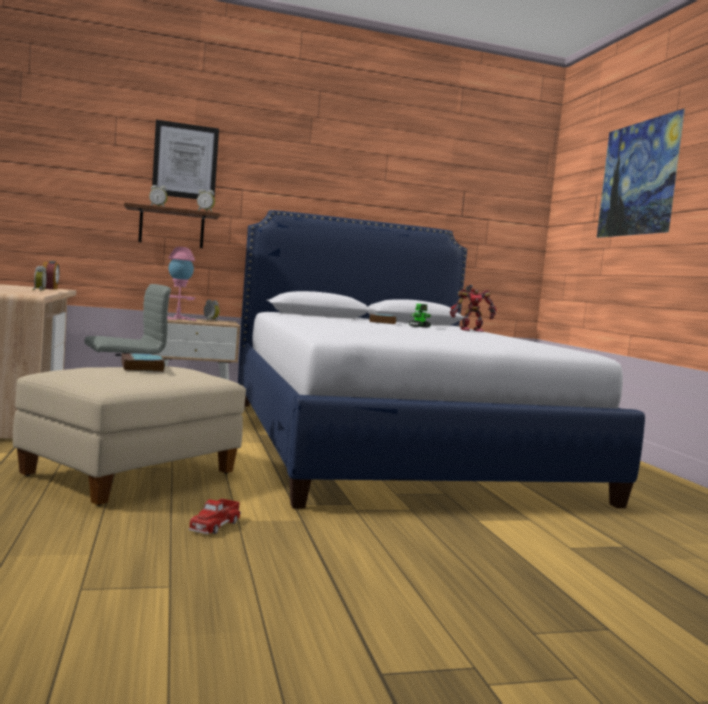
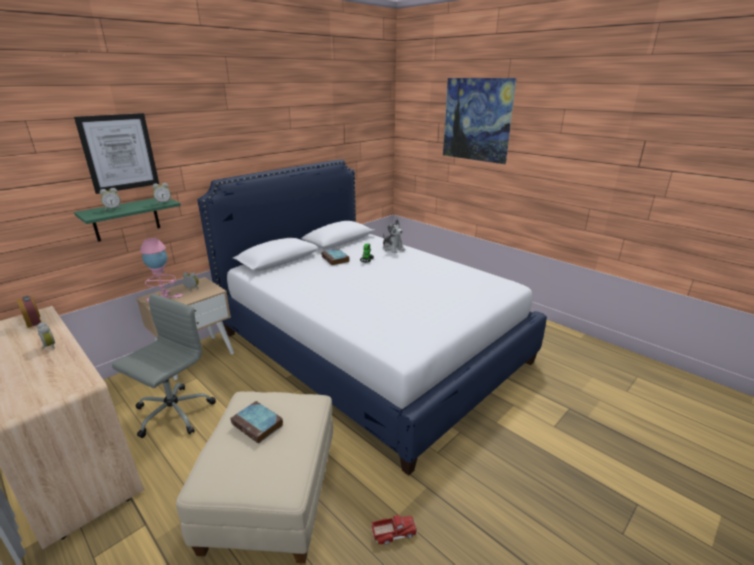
camera: 30 degrees left, 20 degrees up
brown shelf [124,202,220,248] -> green shelf [74,198,181,242]
toy truck [188,498,241,534] -> toy truck turned 90 degrees counterclockwise [371,515,418,545]
toy robot [450,285,497,332] -> plush toy [383,219,405,253]

